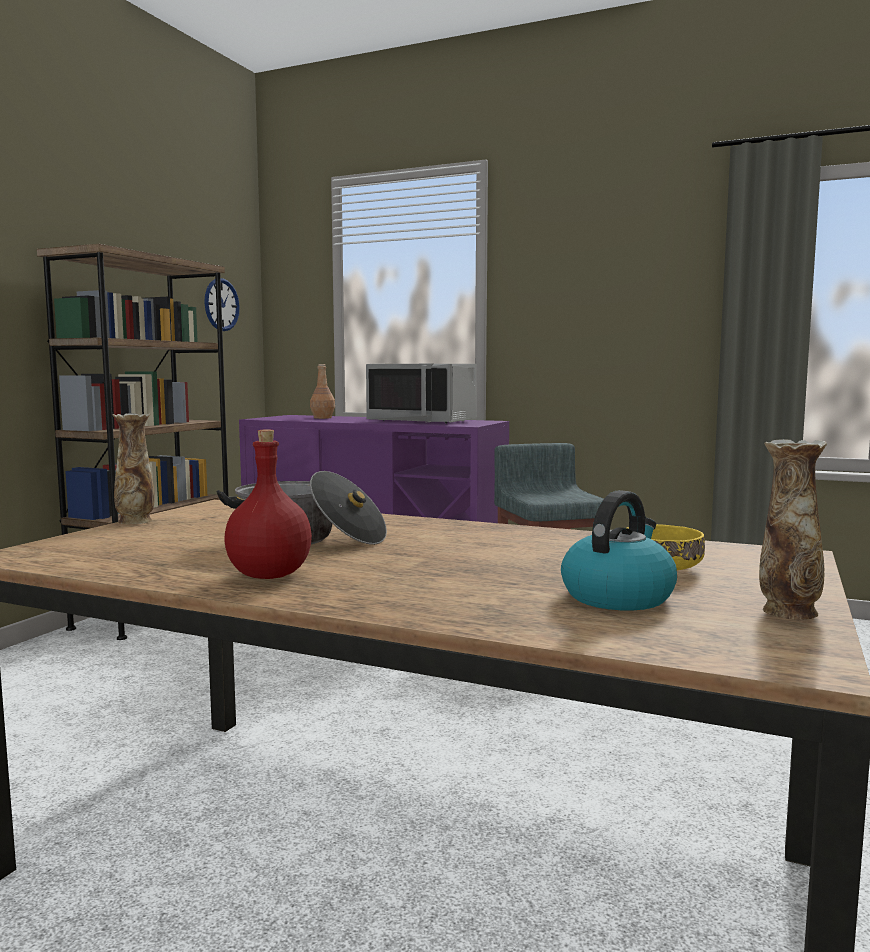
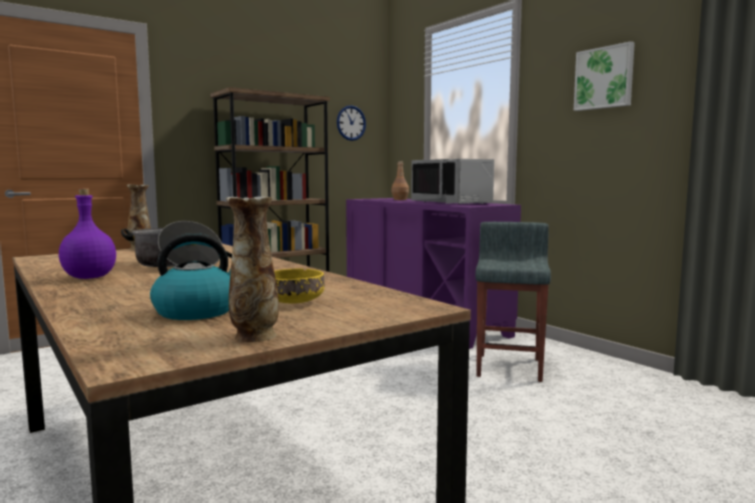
camera: 30 degrees right, 0 degrees up
red bottle [224,430,312,579] -> purple bottle [59,188,116,279]
none -> picture [574,41,635,111]

